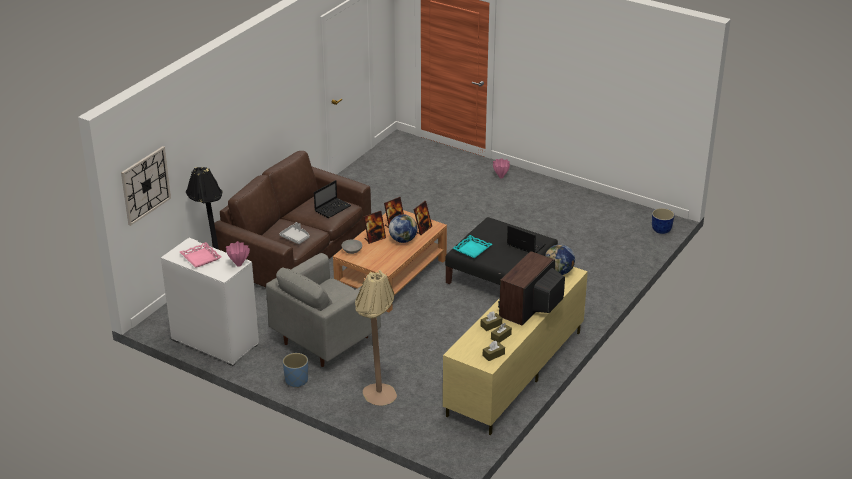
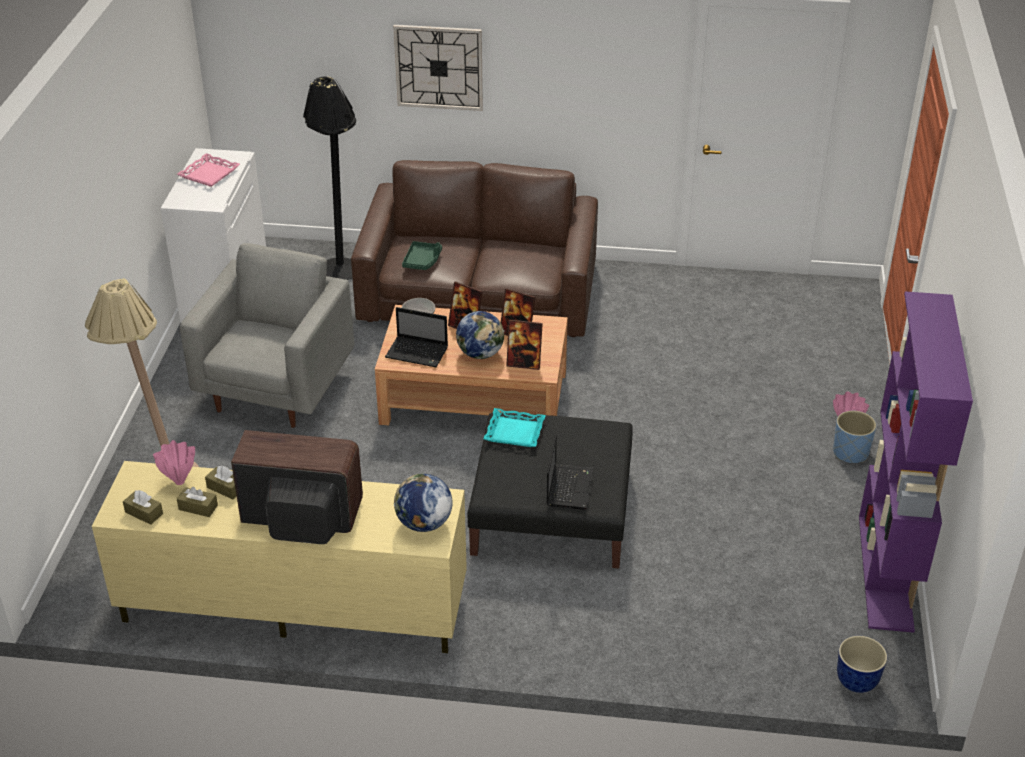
camera: 65 degrees right, 5 degrees up
wall clock [121,146,171,226] -> wall clock moved to [393,25,483,111]
pink vase [226,241,250,266] -> pink vase moved to [153,440,195,485]
grey armchair [266,253,381,367] -> grey armchair turned 90 degrees clockwise [180,243,355,428]
grey tray [280,222,310,244] -> green tray [402,241,442,270]
blue planter [283,353,308,388] -> blue planter moved to [833,411,876,463]
laptop [314,180,351,218] -> laptop moved to [385,307,448,367]
none -> purple bookcase [859,291,973,633]

